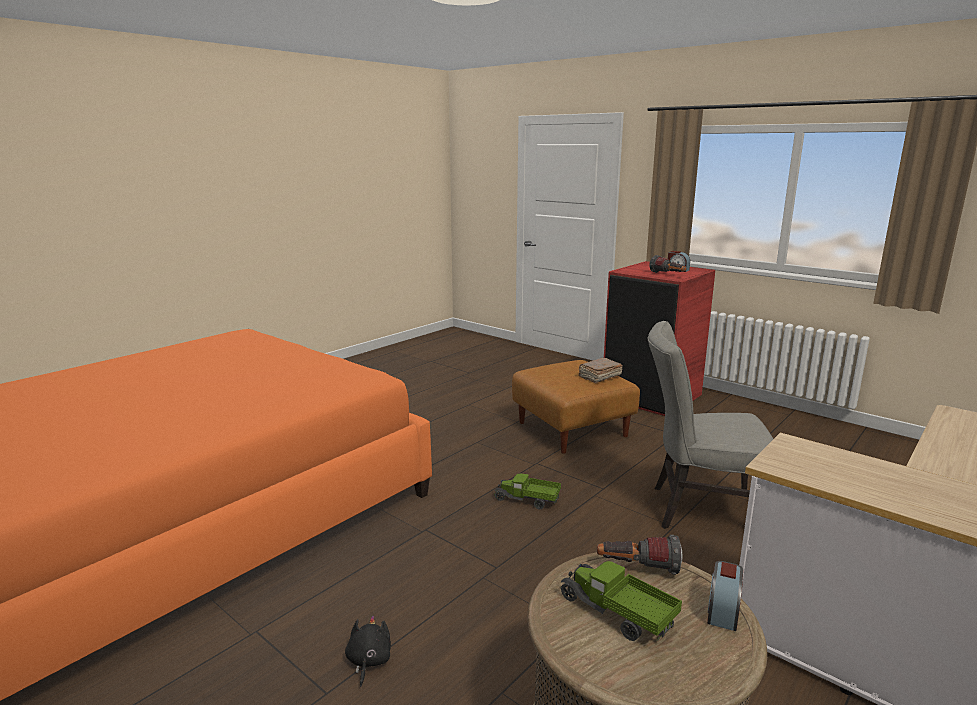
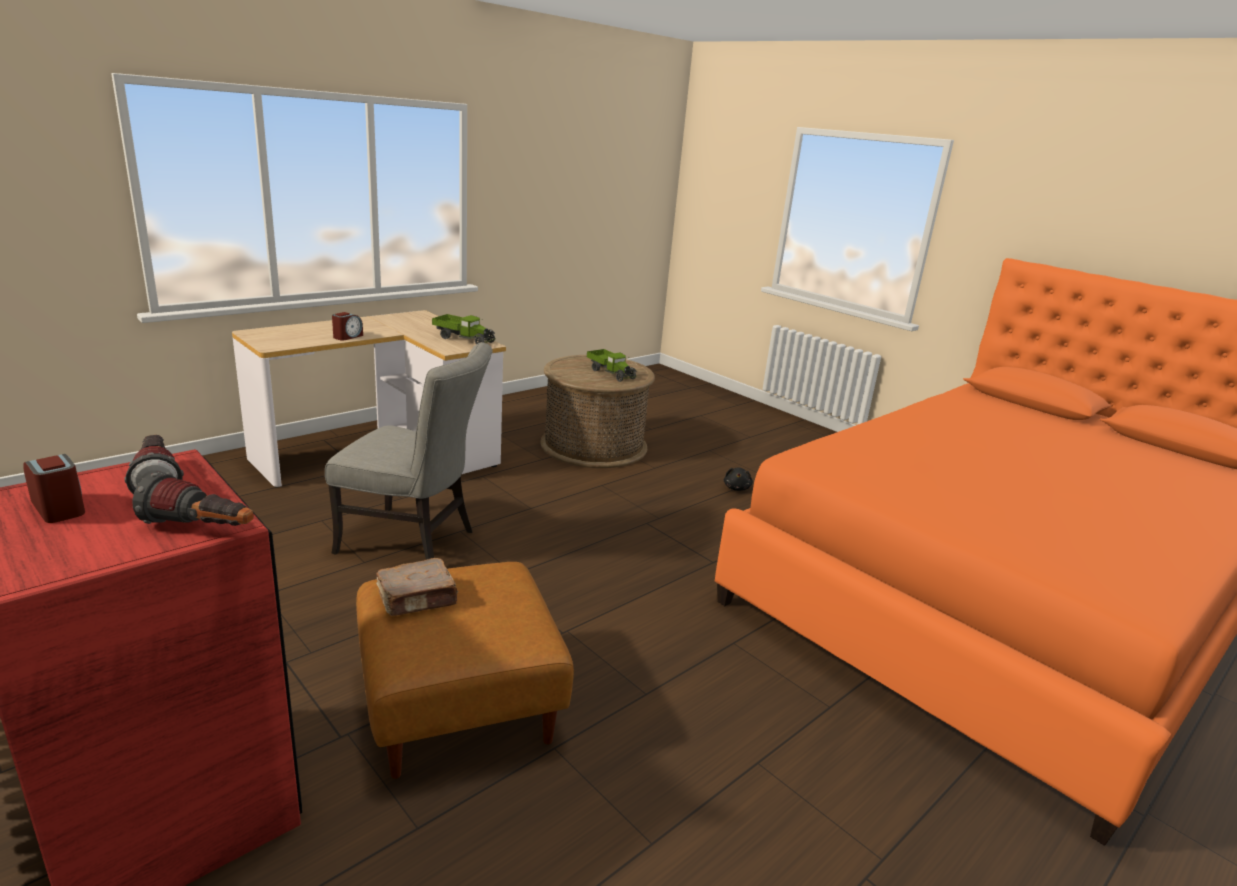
camera: 175 degrees left, 5 degrees up
toy truck [495,473,561,510] -> toy truck moved to [432,314,495,344]
flashlight [597,535,682,575] -> flashlight moved to [132,472,254,526]
alarm clock [707,561,743,631] -> alarm clock moved to [332,312,363,341]

